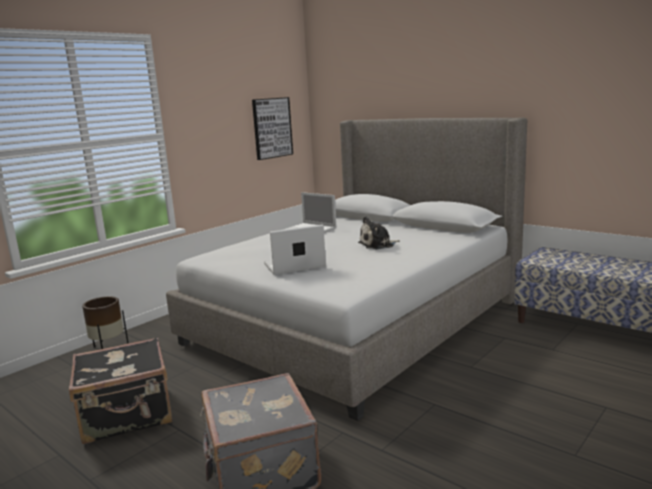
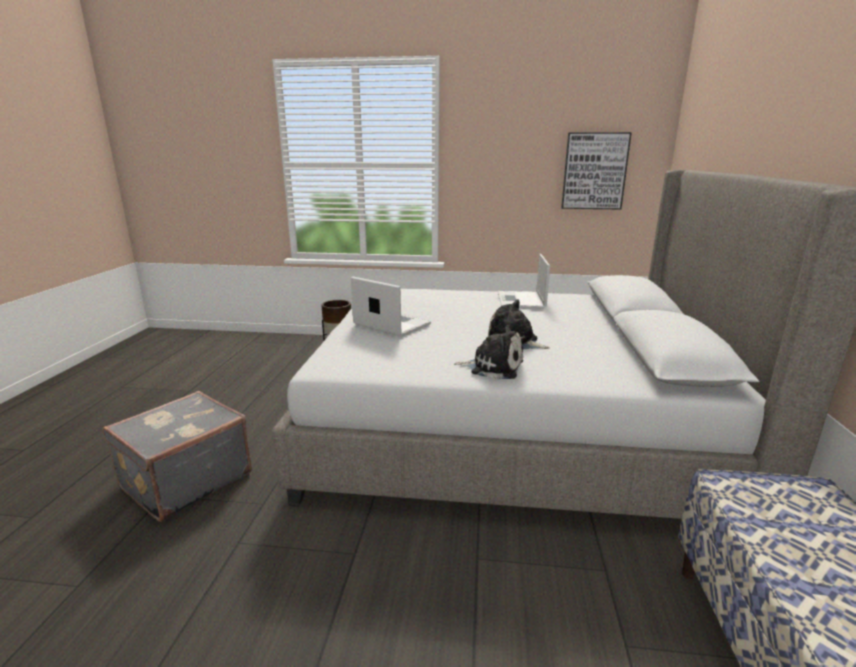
camera: 55 degrees right, 5 degrees up
black suitcase [69,337,173,444] -> none
none -> plush toy [454,325,523,379]

